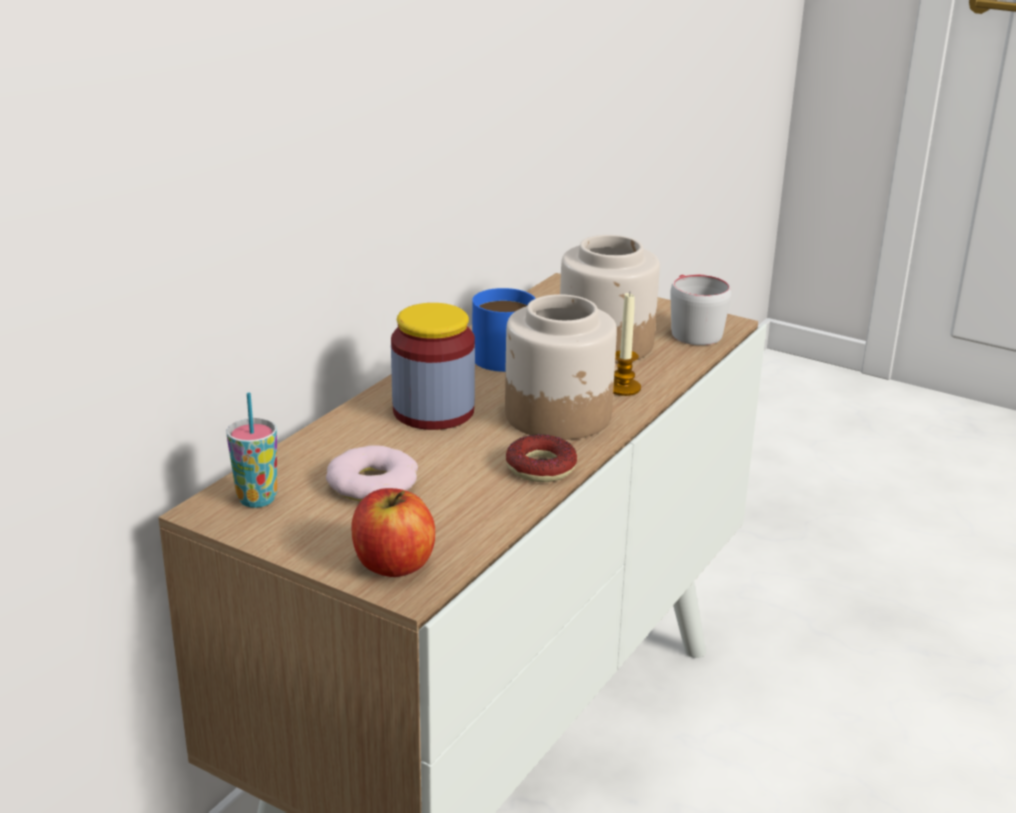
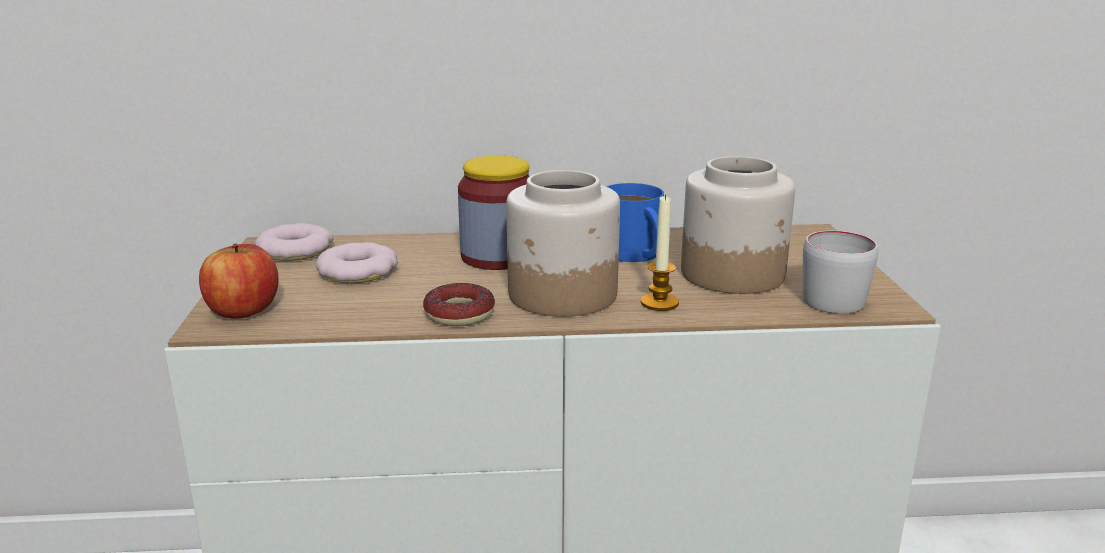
camera: 55 degrees right, 5 degrees down
cup [227,393,277,508] -> donut [255,223,334,261]

